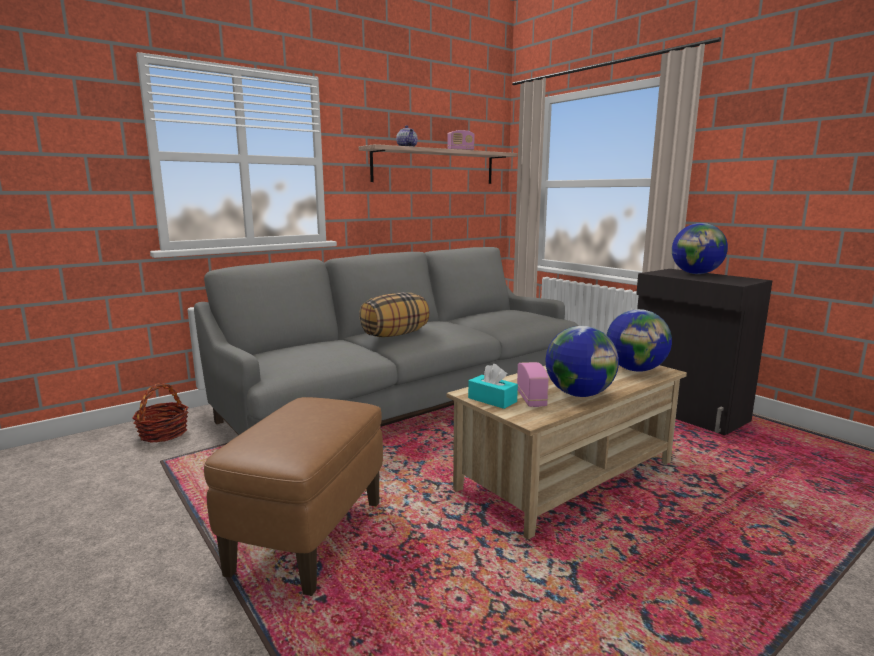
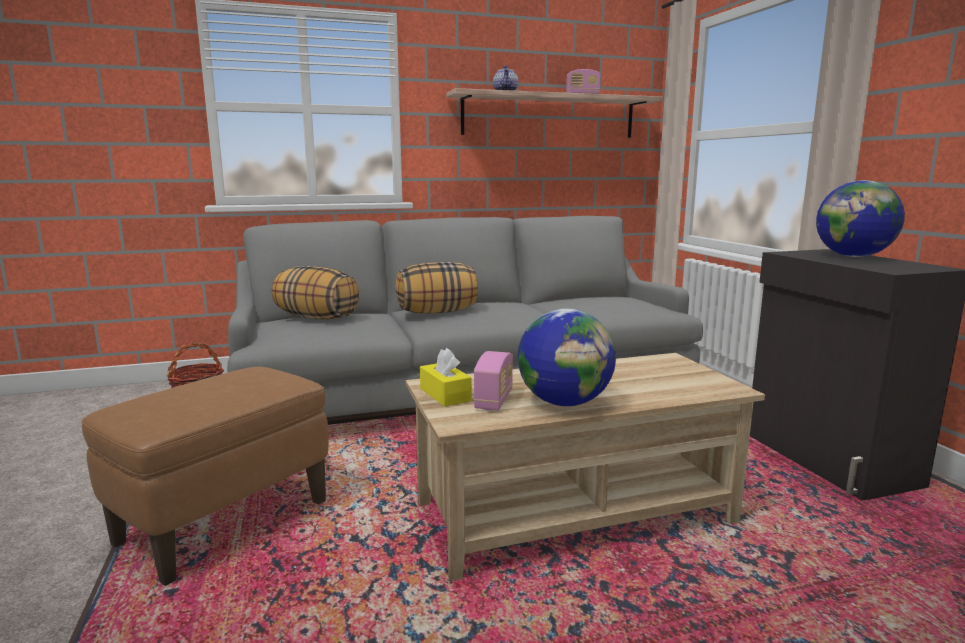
camera: 20 degrees right, 0 degrees up
turquoise tissue box [468,364,518,409] -> yellow tissue box [420,348,472,407]
globe [607,309,672,372] -> none
none -> pillow [272,266,359,320]

